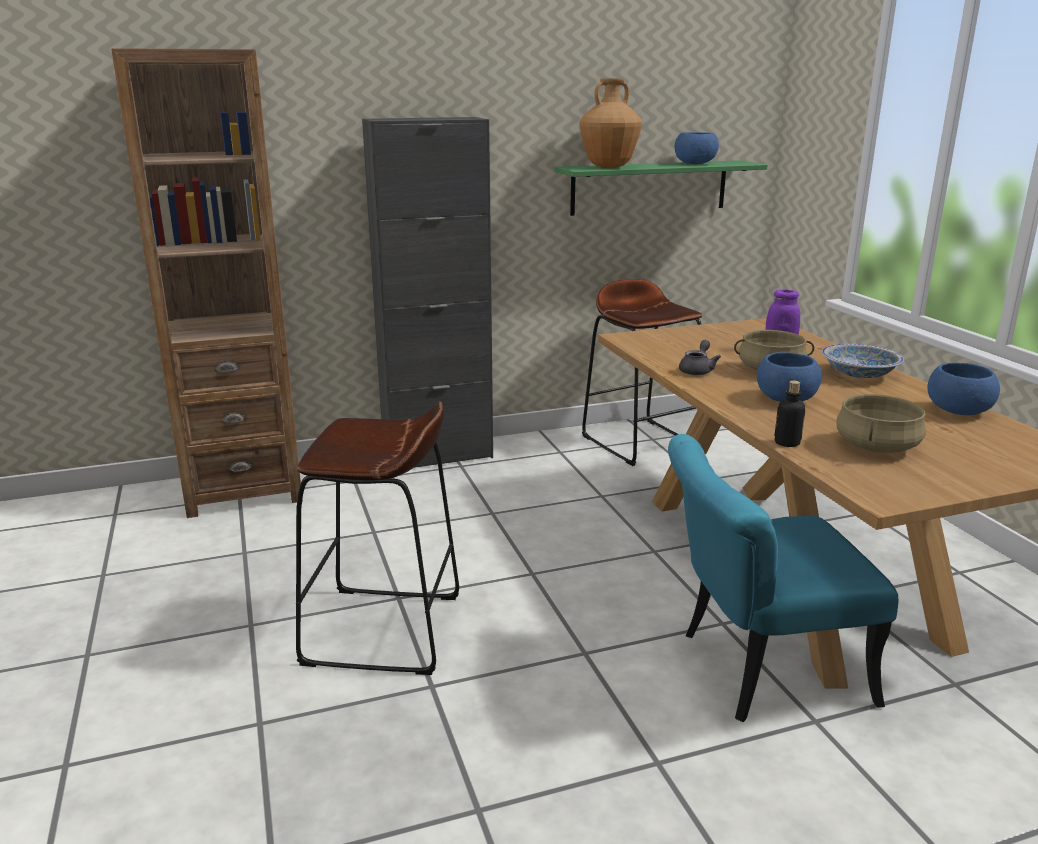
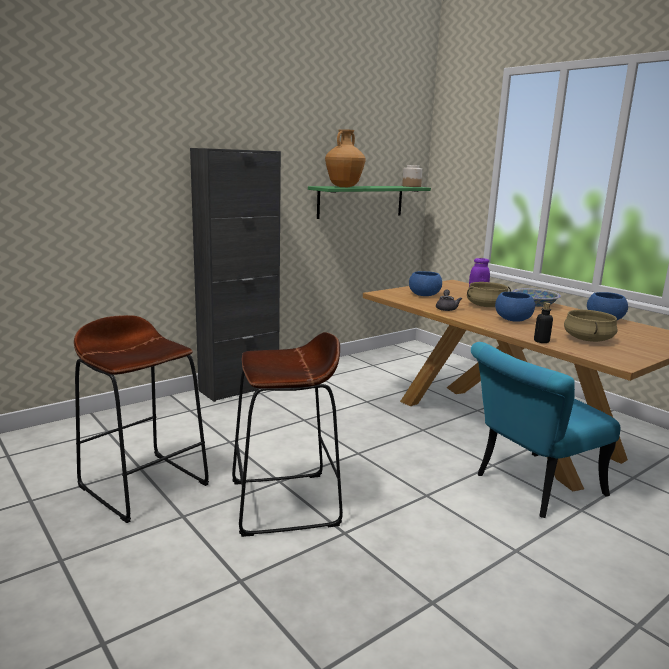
camera: 20 degrees left, 5 degrees down
brown bookcase [111,48,303,518] -> none
brown stool [582,279,702,466] -> brown stool moved to [74,315,209,523]
blue bowl [675,132,719,164] -> blue bowl moved to [409,271,442,296]
none -> jar [402,165,422,187]

